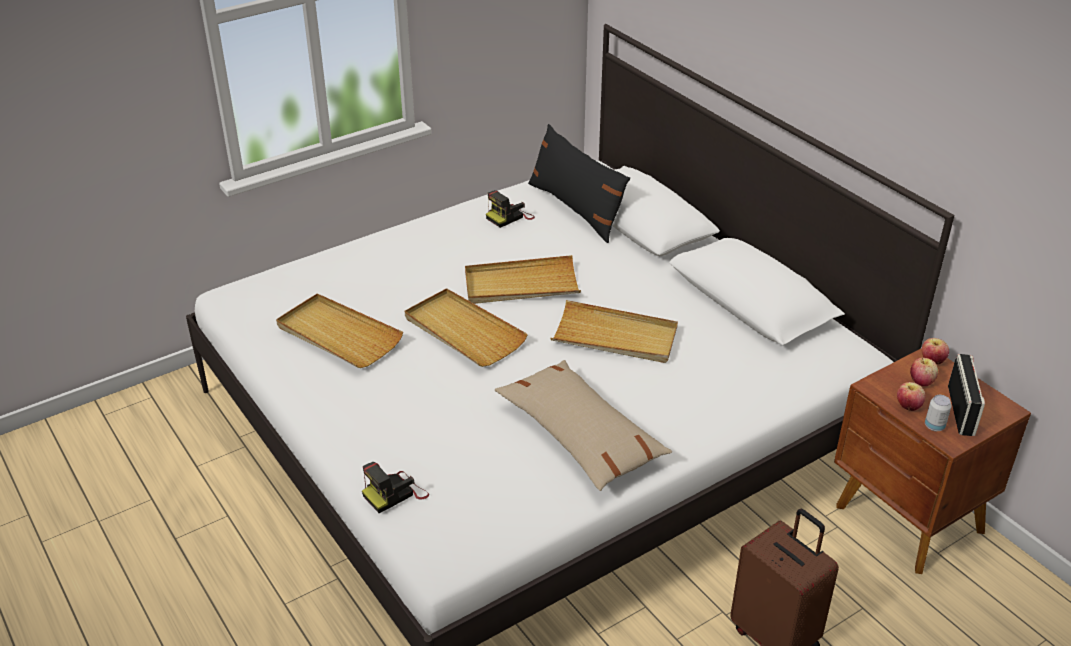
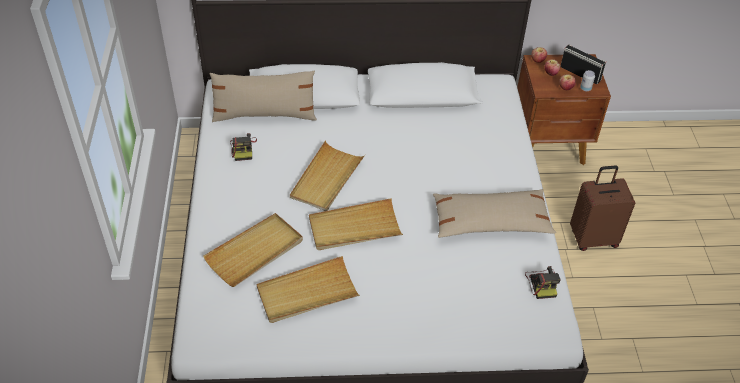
camera: 60 degrees left, 10 degrees up
camera [362,462,429,513] -> camera moved to [525,266,561,299]
black pillow [528,124,630,243] -> beige pillow [209,71,317,122]
beige tray [550,300,678,363] -> beige tray moved to [203,213,303,287]

